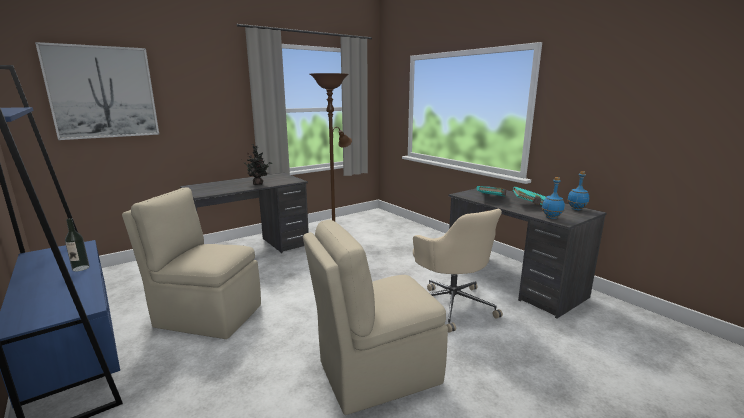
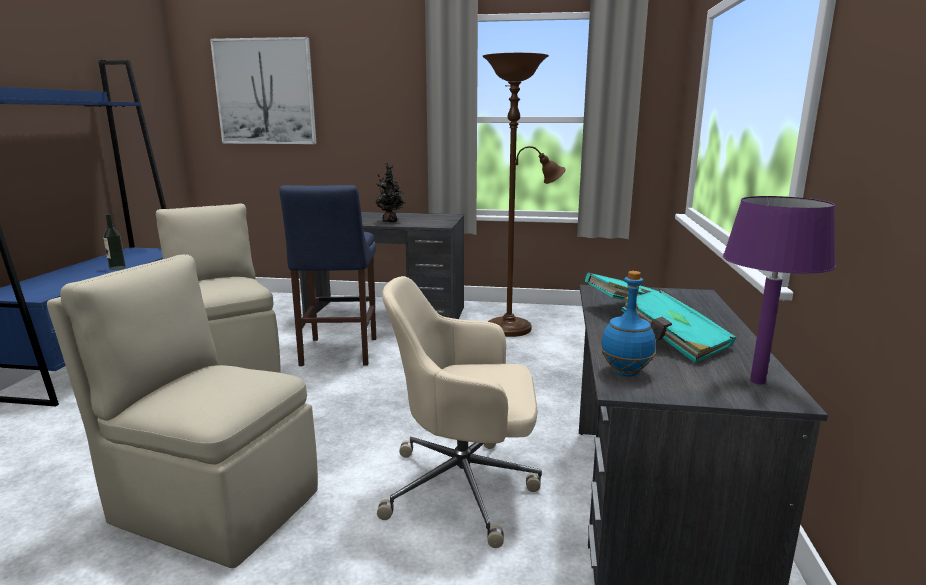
camera: 45 degrees right, 0 degrees up
beige office chair [413,209,503,333] -> beige office chair turned 75 degrees clockwise [377,276,542,548]
blue bottle [567,171,589,210] -> purple table lamp [723,196,836,384]
none -> blue stool [279,185,376,366]

